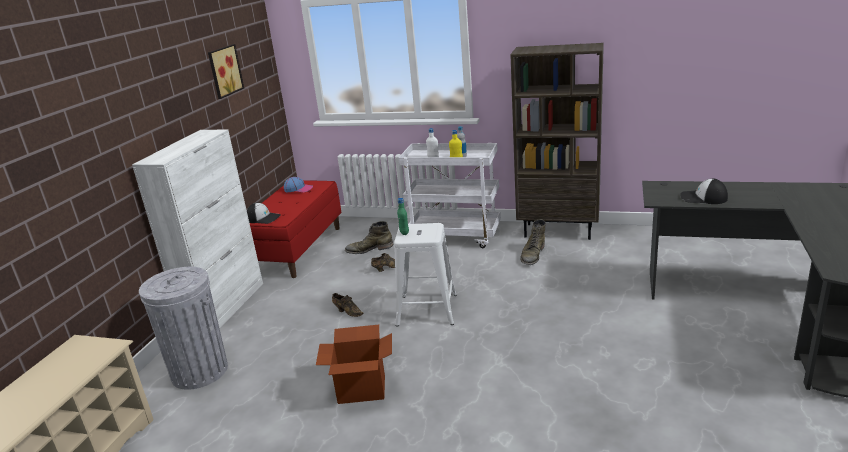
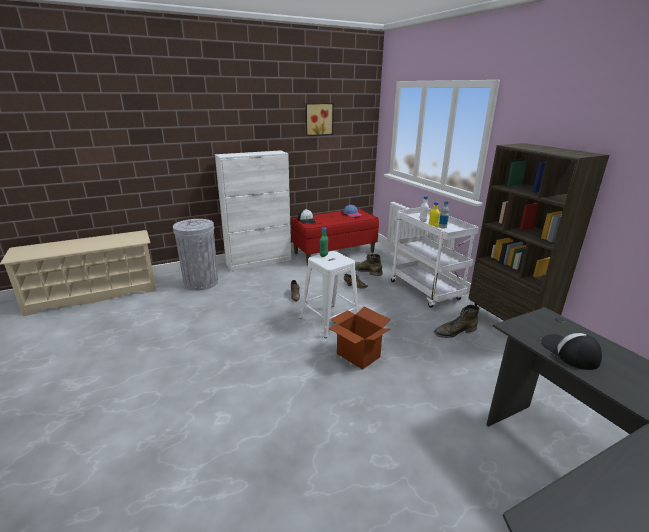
camera: 45 degrees right, 0 degrees up
cardboard box [316,325,392,404] -> cardboard box moved to [328,307,391,370]

